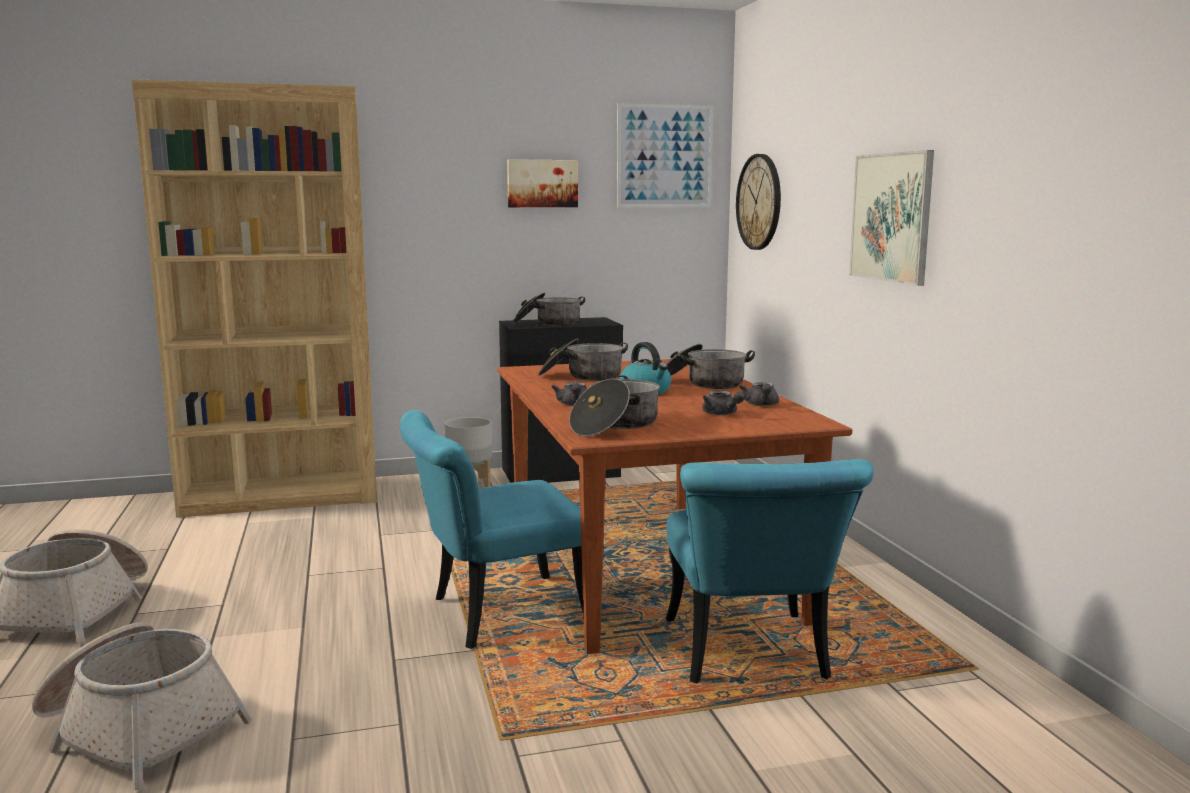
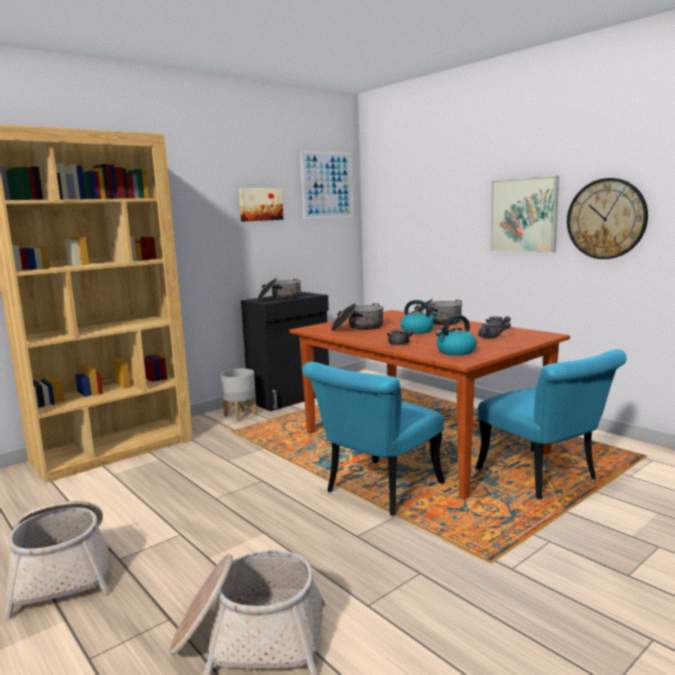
camera: 25 degrees left, 0 degrees up
cooking pot [569,375,660,436] -> kettle [436,315,477,355]
wall clock [736,154,781,250] -> wall clock moved to [567,178,648,259]

